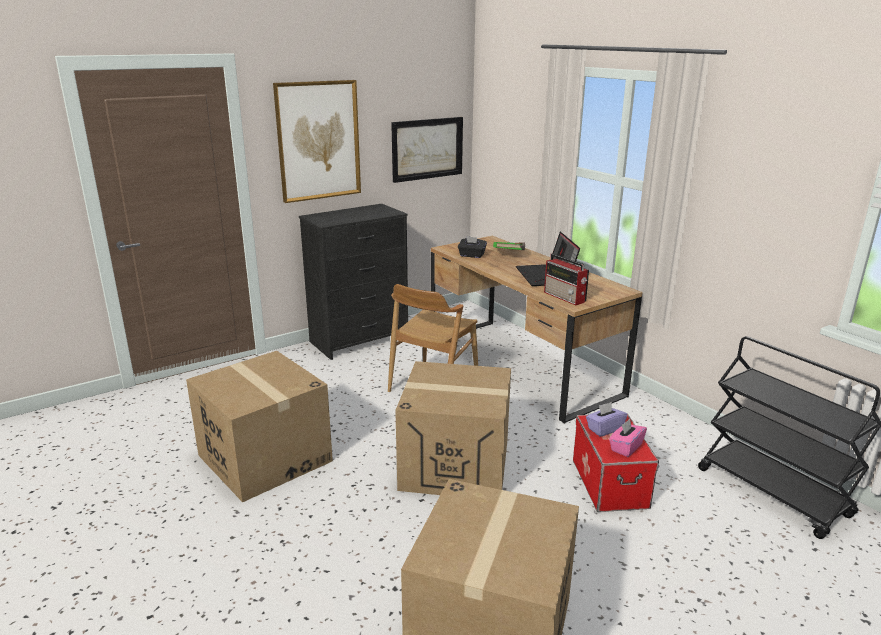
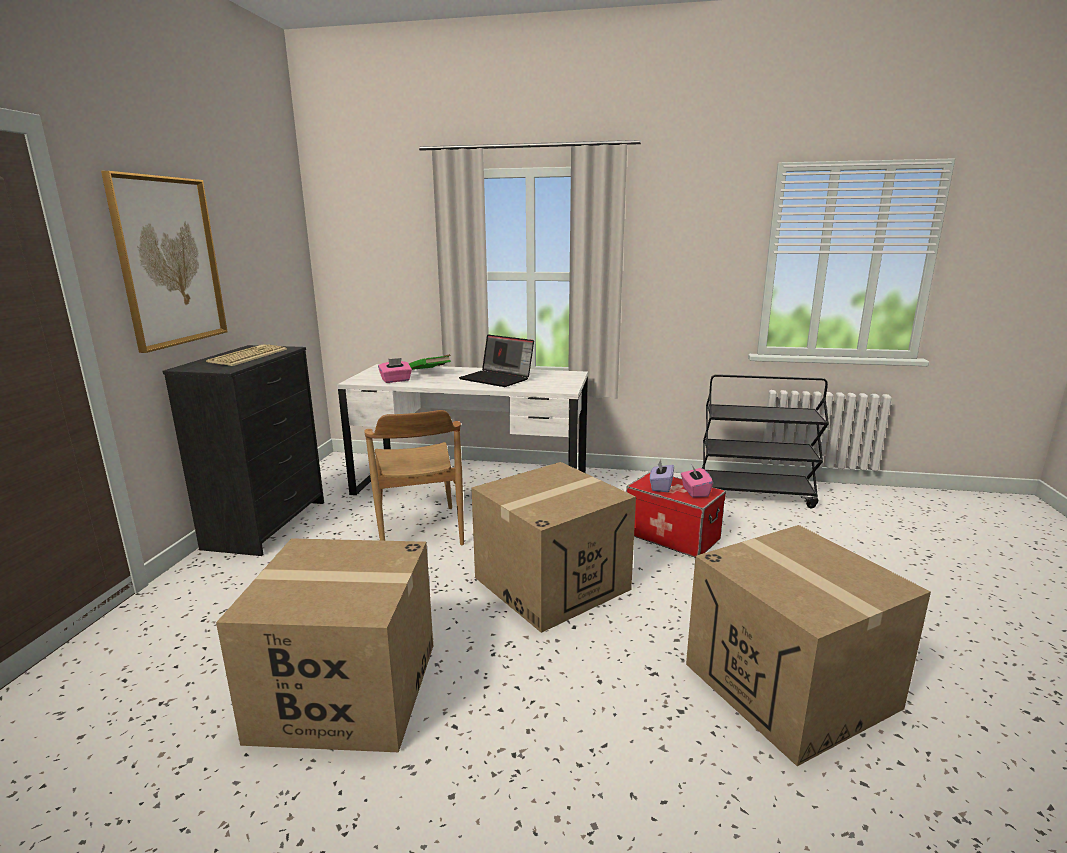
camera: 45 degrees left, 5 degrees down
picture [391,117,463,183] -> none
brown desk [431,236,643,424] -> white desk [337,364,588,495]
black tissue box [458,236,487,258] -> pink tissue box [378,358,412,383]
radio [544,253,589,305] -> none
none -> keyboard [206,345,287,366]

